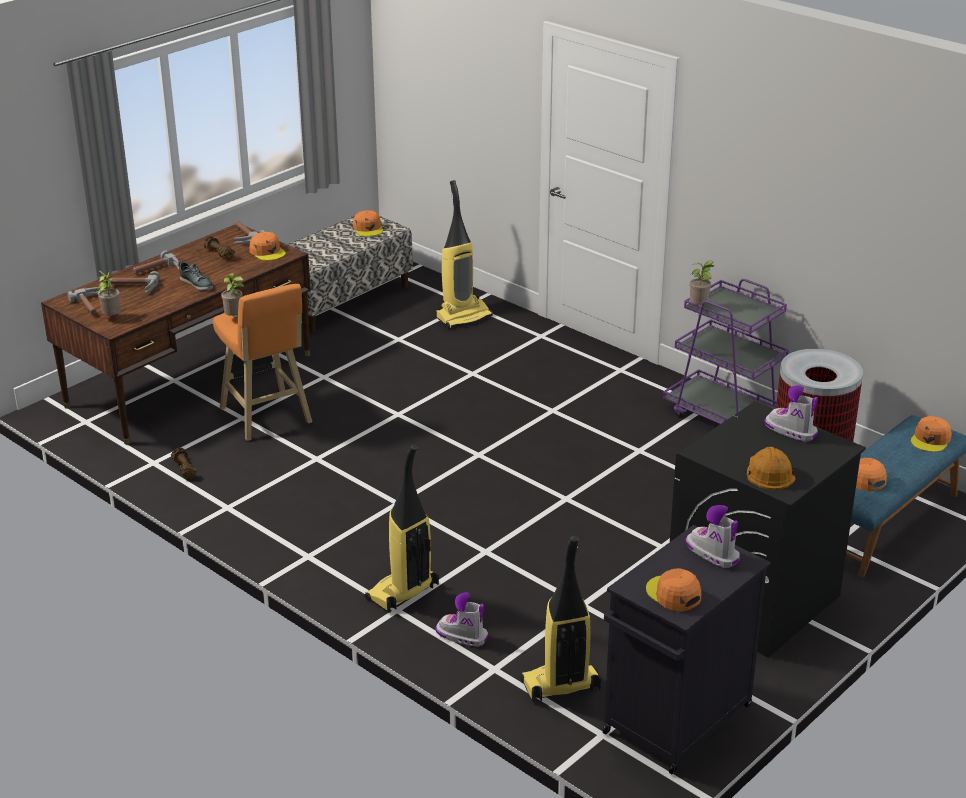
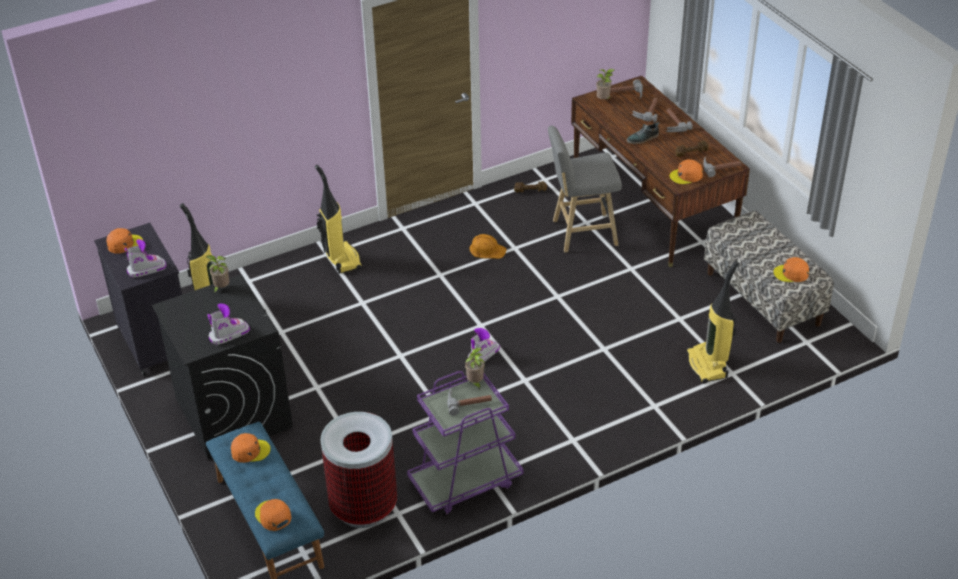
camera: 110 degrees right, 10 degrees up
orange stool [213,284,312,441] -> grey stool [548,126,622,253]
potted plant [221,273,244,318] -> potted plant moved to [206,255,229,294]
boot [435,592,488,647] -> boot moved to [468,328,500,362]
orange hard hat [747,447,795,490] -> orange hard hat moved to [470,234,507,259]
none -> hammer [447,387,492,416]

